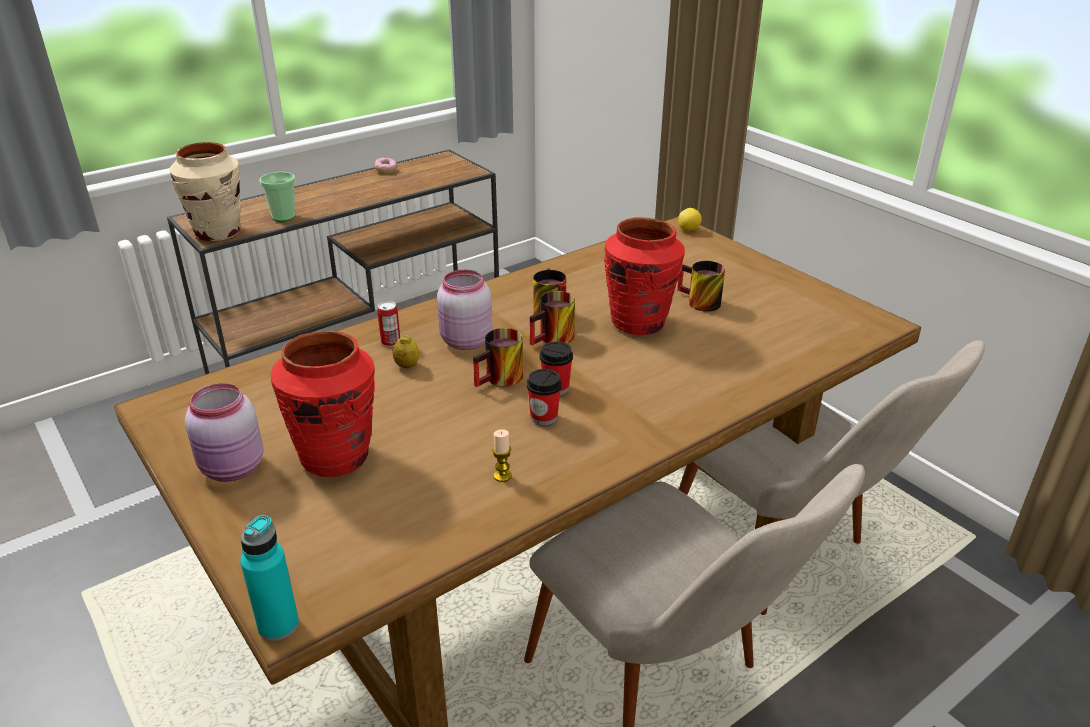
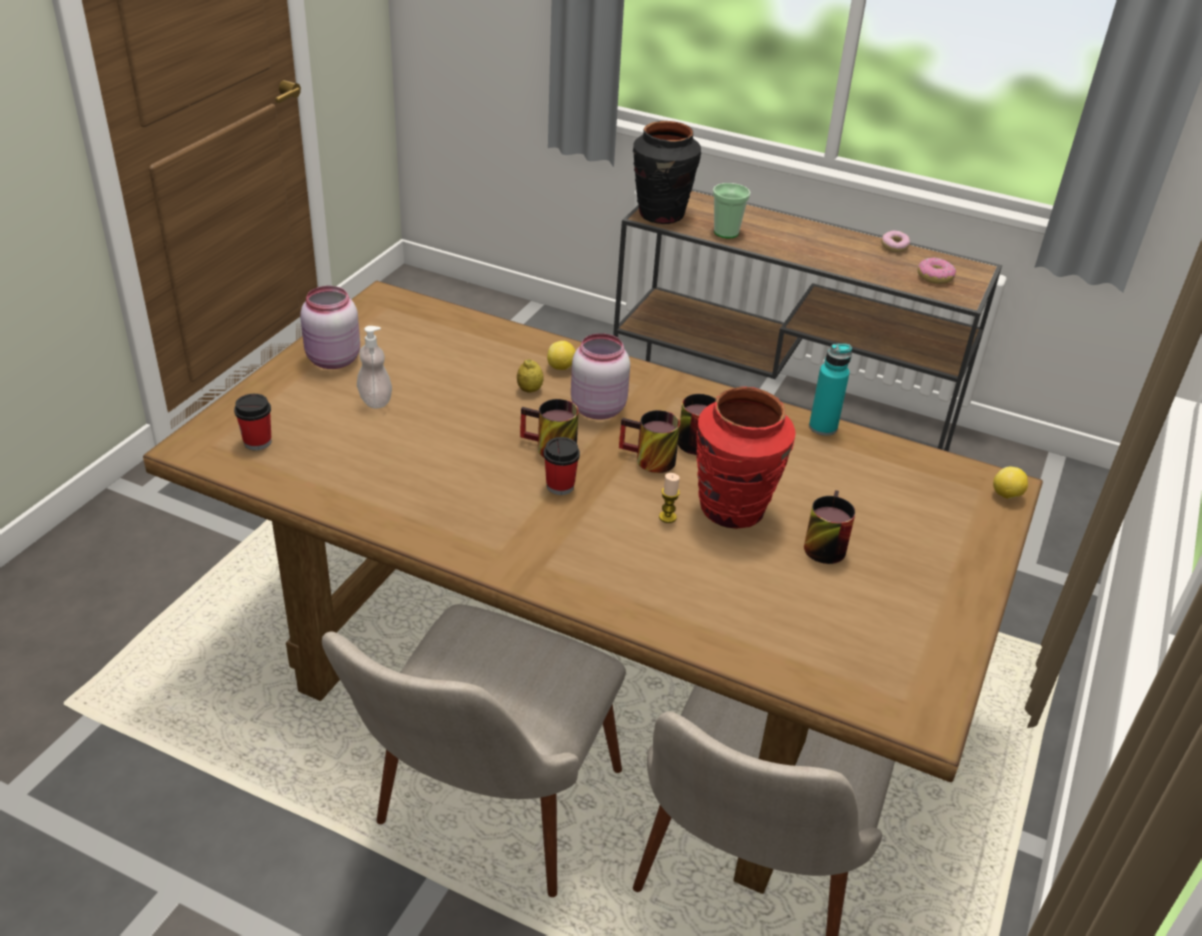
camera: 60 degrees right, 5 degrees up
beige vase [169,142,241,241] -> black vase [633,121,701,224]
turquoise bottle [240,515,299,641] -> turquoise bottle moved to [809,344,852,436]
red vase [271,331,375,477] -> soap dispenser [357,326,392,409]
can [377,301,400,346] -> lemon [547,341,576,370]
candle [492,429,512,482] -> candle moved to [659,473,680,523]
cup [526,369,562,426] -> cup moved to [234,394,271,451]
none -> donut [918,258,956,284]

